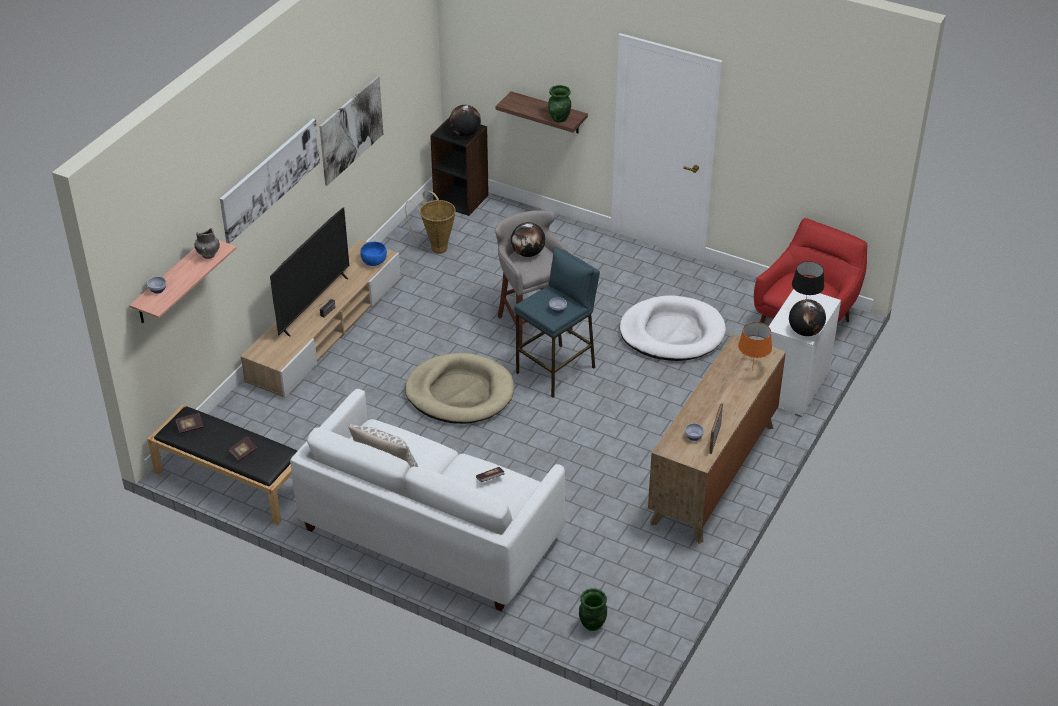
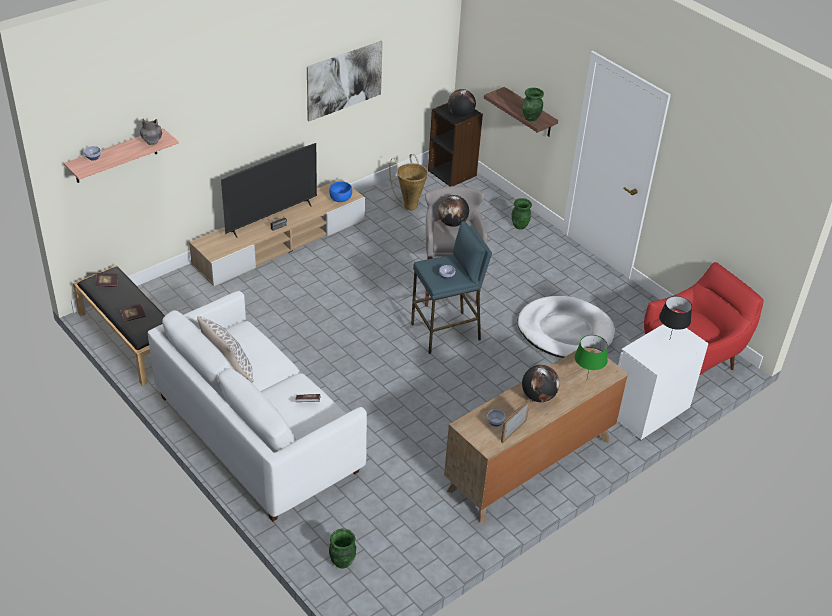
camera: 20 degrees right, 0 degrees up
picture [220,119,320,244] -> none
beige dog bed [405,353,514,424] -> none
orange table lamp [738,322,772,370] -> green table lamp [575,335,608,378]
globe [789,299,826,336] -> globe moved to [522,365,560,402]
none -> green vase [512,198,532,229]

